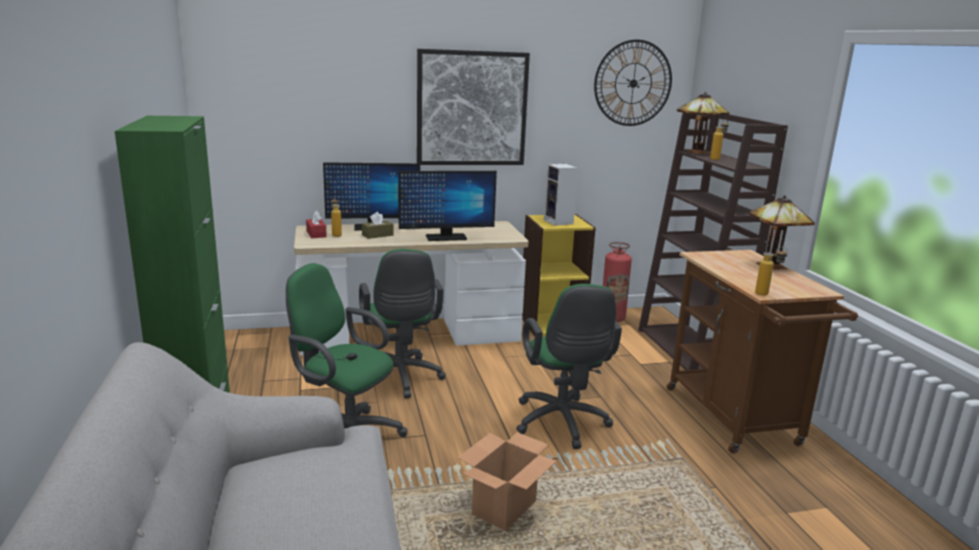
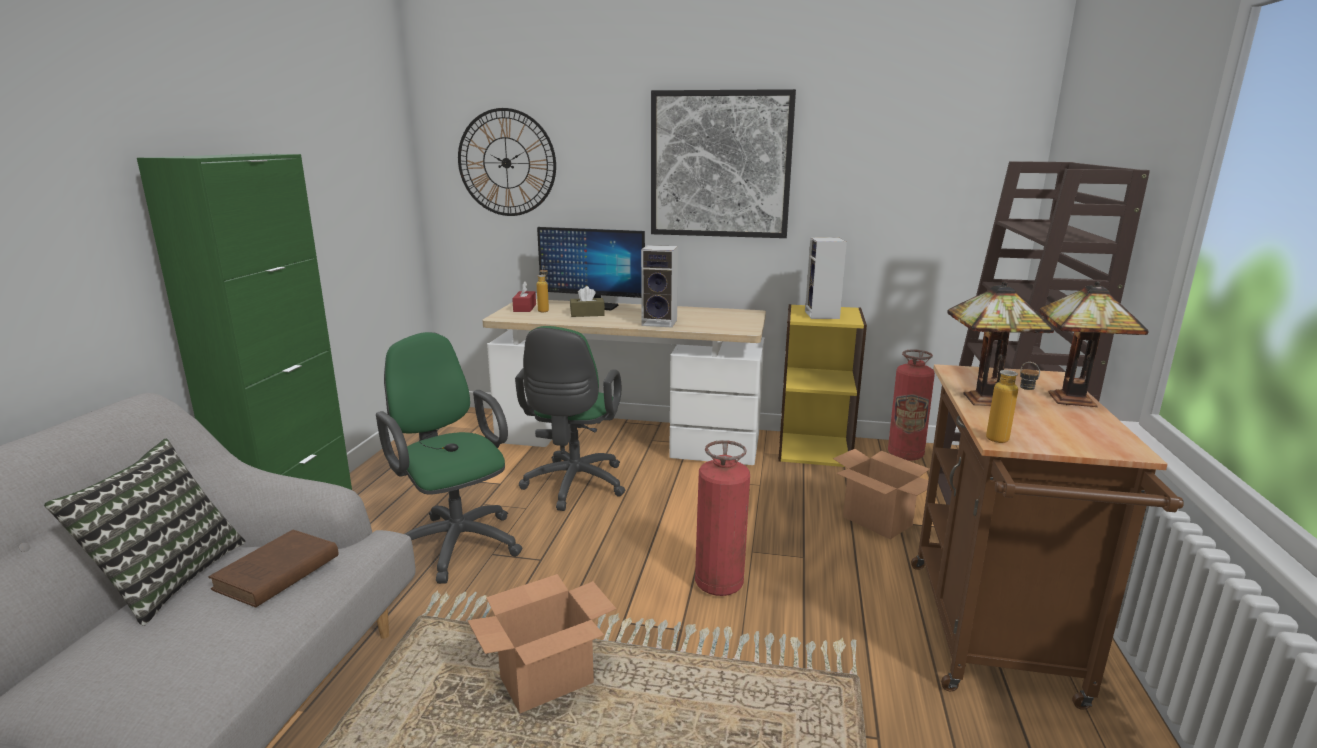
camera: 25 degrees right, 0 degrees up
monitor [398,171,497,241] -> speaker [641,245,678,328]
green office chair [516,284,622,449] -> fire extinguisher [695,440,750,596]
wall clock [594,40,672,126] -> wall clock moved to [458,108,556,216]
table lamp [677,92,729,154] -> table lamp moved to [947,281,1054,406]
bottle [710,119,729,160] -> none
none -> pillow [44,439,246,626]
none -> brown book [208,530,339,608]
none -> cardboard box [833,449,930,539]

